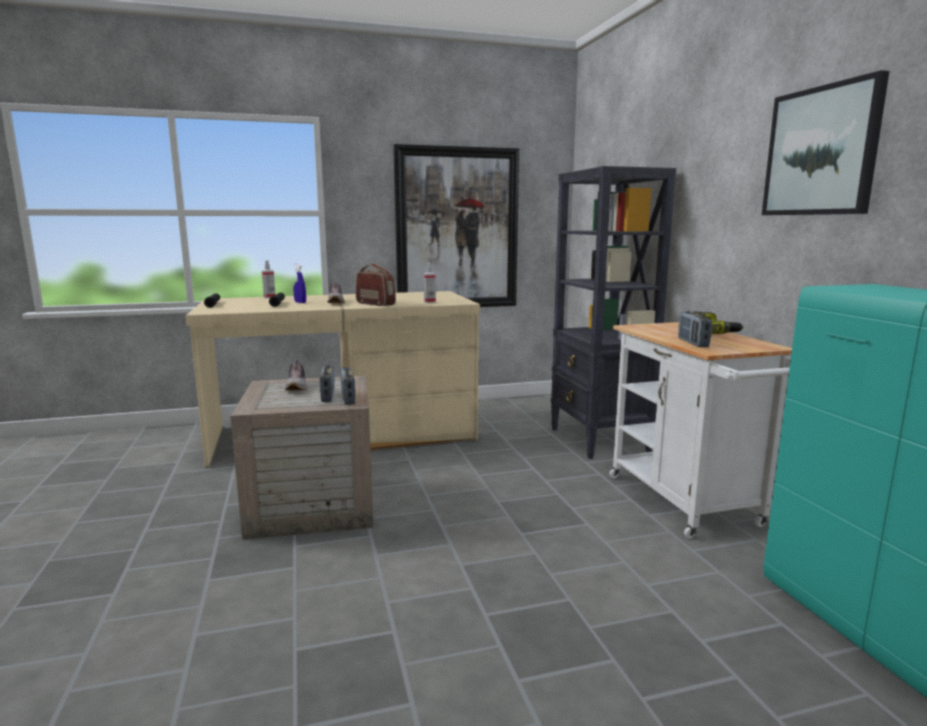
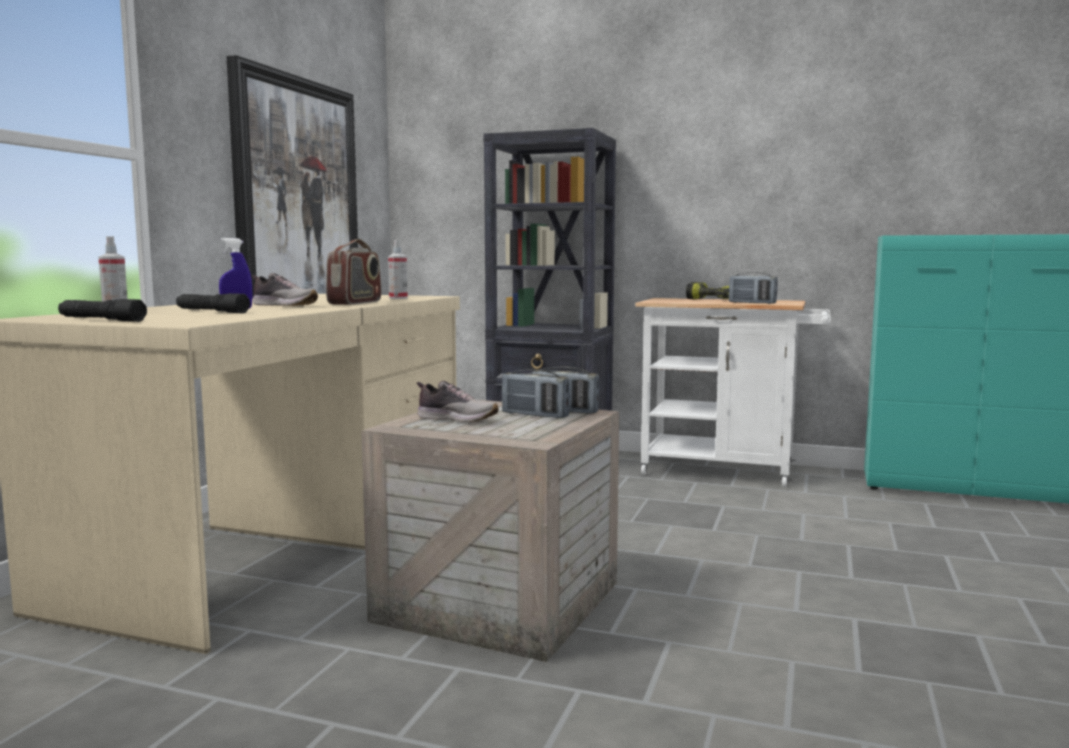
camera: 55 degrees left, 5 degrees down
radio [356,264,396,306] -> radio turned 120 degrees clockwise [326,239,381,305]
picture [762,70,889,215] -> none

